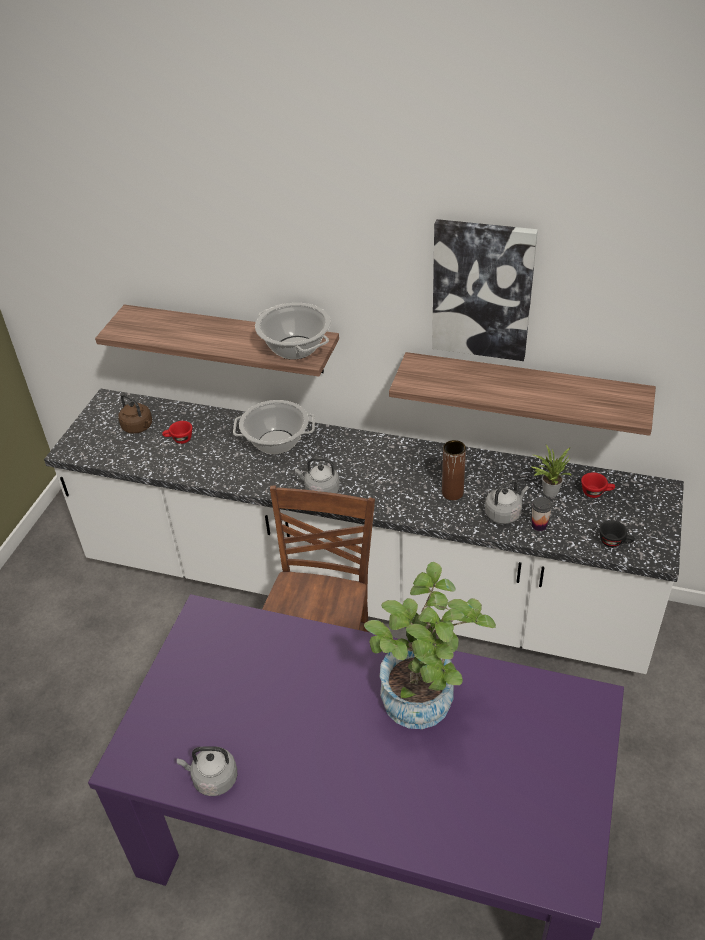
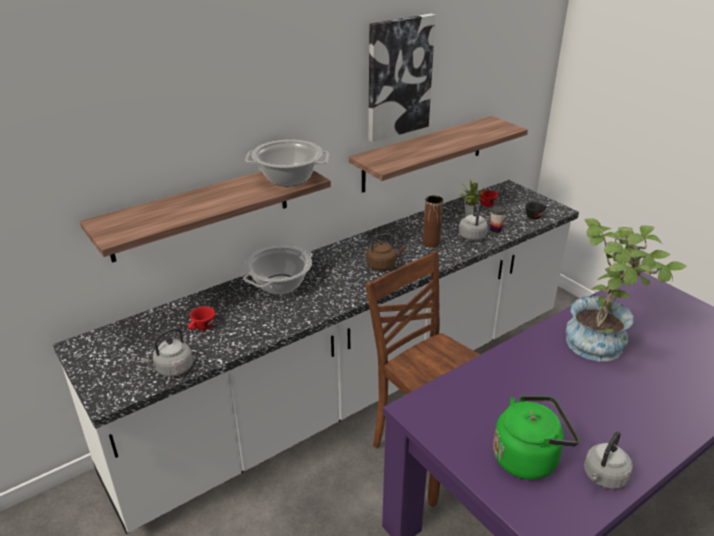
camera: 55 degrees left, 10 degrees down
brown kettle [118,394,152,434] -> brown kettle moved to [366,233,406,270]
grey kettle [295,457,340,493] -> grey kettle moved to [141,328,193,377]
none -> green kettle [493,396,579,480]

